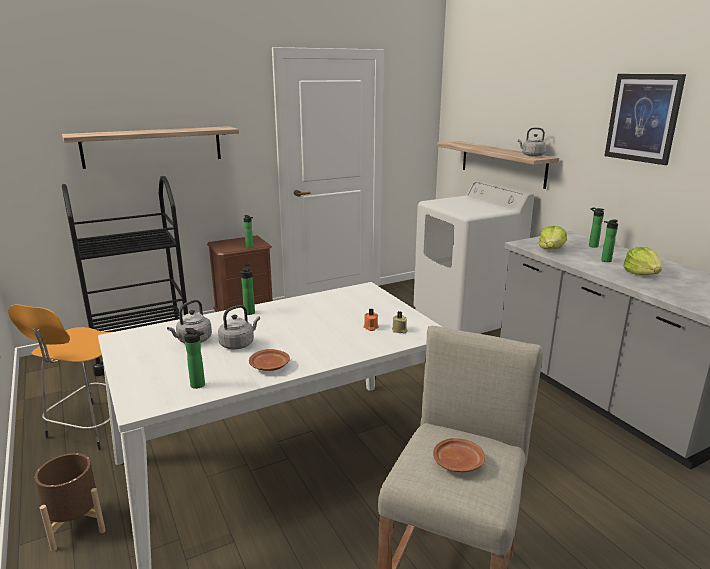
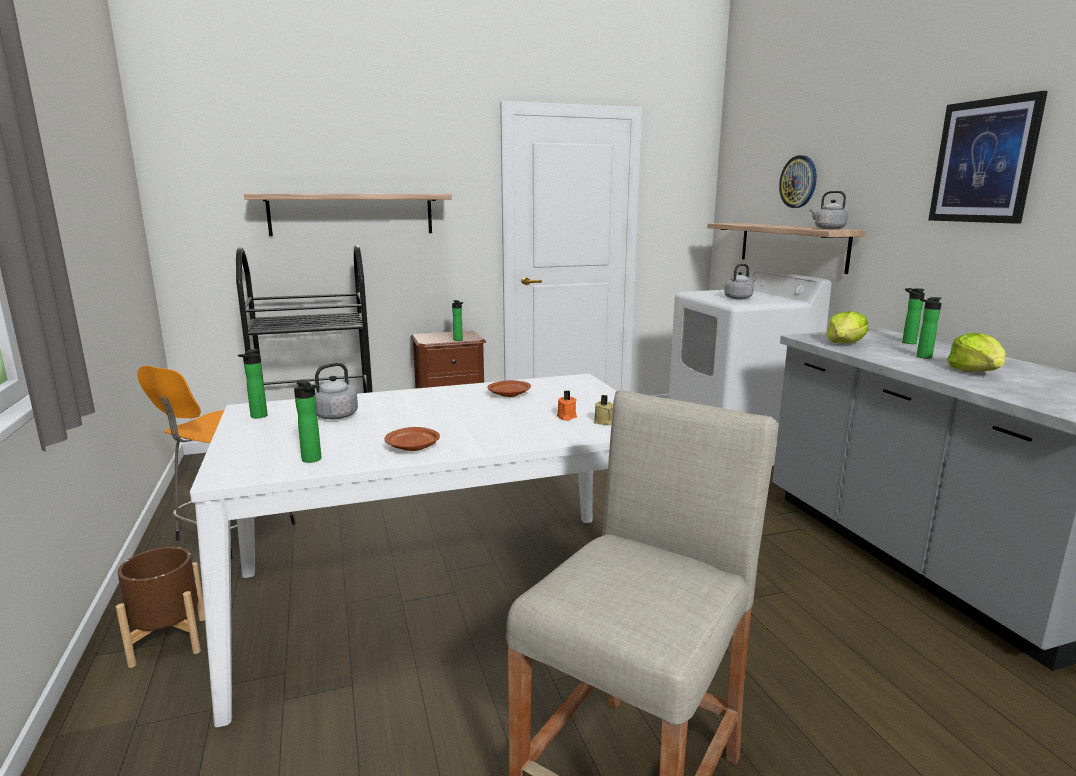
camera: 10 degrees right, 5 degrees down
grey kettle [218,305,260,349] -> grey kettle moved to [724,264,756,299]
bottle [240,267,255,315] -> bottle moved to [238,349,268,418]
brown plate [433,438,485,472] -> brown plate moved to [487,380,531,397]
none -> wall clock [779,155,817,208]

